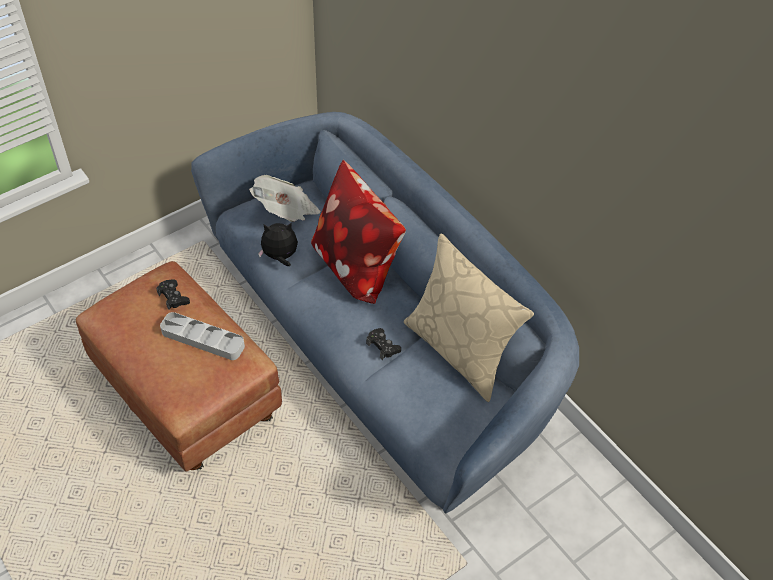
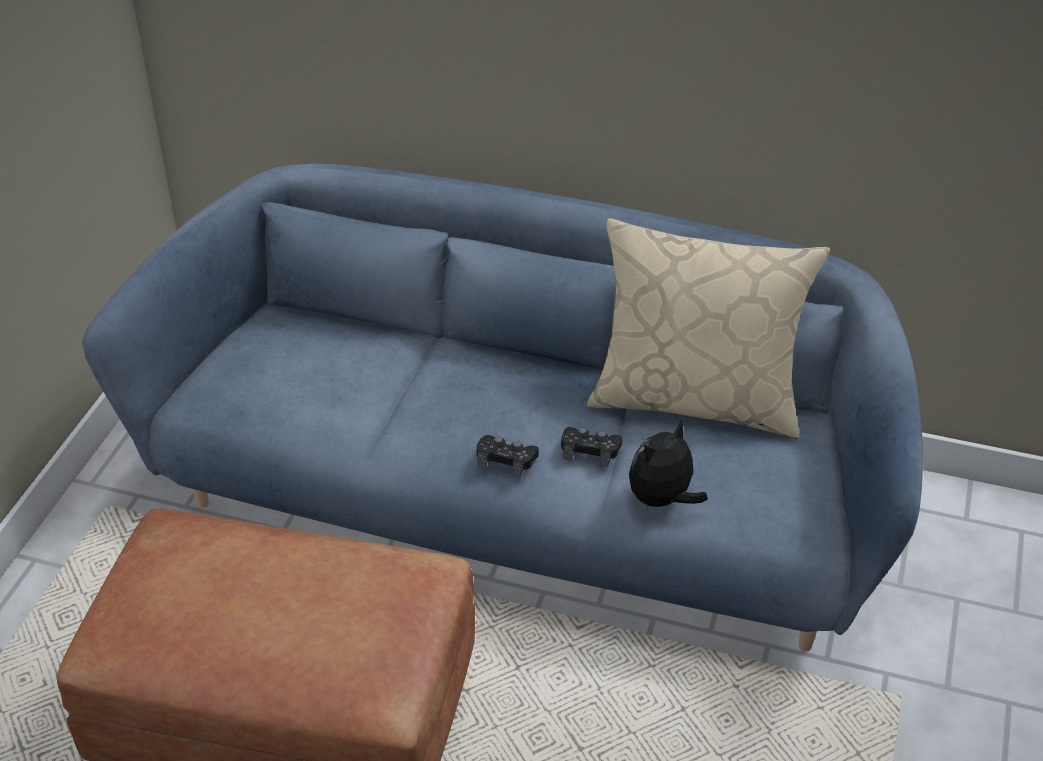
camera: 35 degrees left, 10 degrees down
black game controller [156,279,190,310] -> black game controller moved to [477,435,539,478]
grey tray [160,312,245,360] -> none
newspaper [249,175,320,222] -> none
plush toy [258,223,298,266] -> plush toy moved to [629,420,708,508]
pillow [311,160,406,304] -> none

